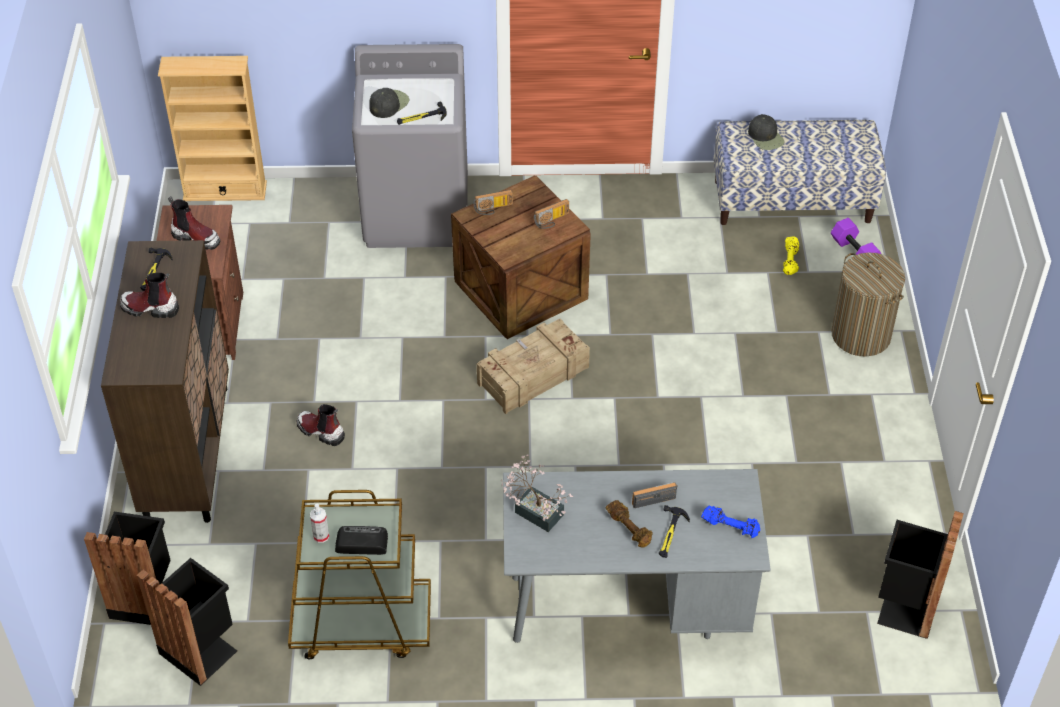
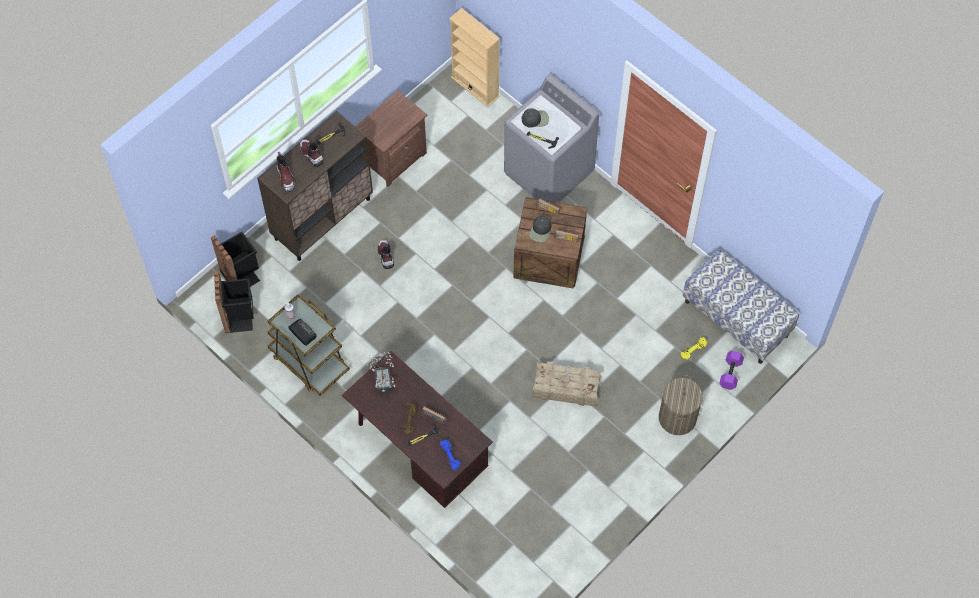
camera: 45 degrees right, 15 degrees up
boot [168,196,220,250] -> boot moved to [277,152,295,192]
crate [477,318,590,414] -> crate moved to [532,361,601,407]
grey desk [503,469,771,643] -> brown desk [342,350,493,508]
black cap [748,114,784,150] -> black cap moved to [529,216,551,242]
black trash can [877,511,964,639] -> none

